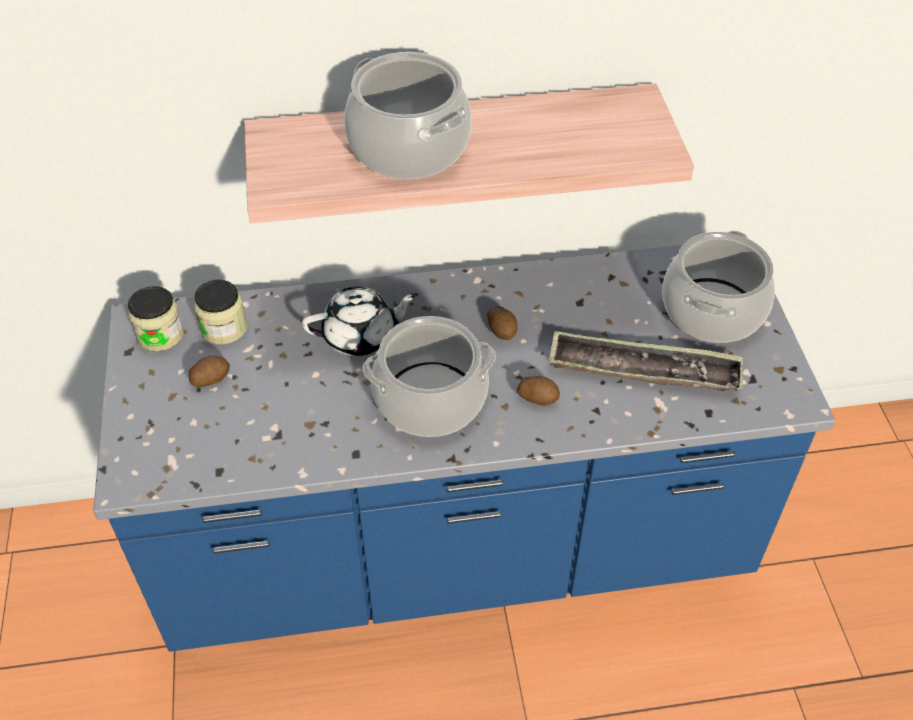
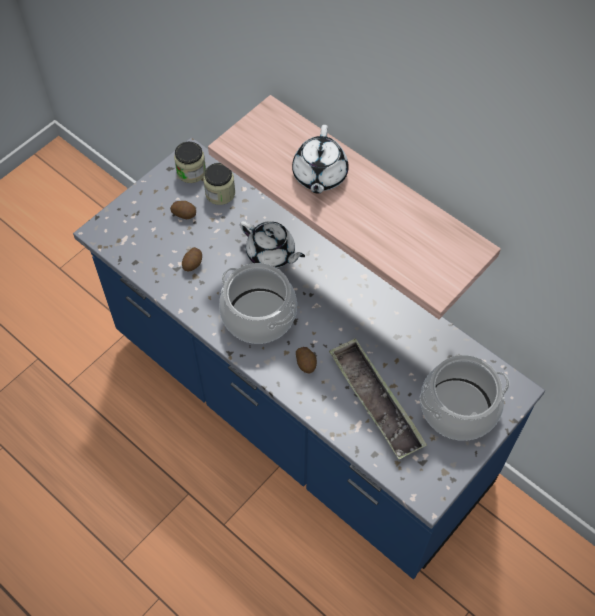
camera: 50 degrees right, 10 degrees up
cooking pot [345,52,472,179] -> white teapot [292,125,349,194]
potato [487,306,518,340] -> potato moved to [182,247,202,271]

